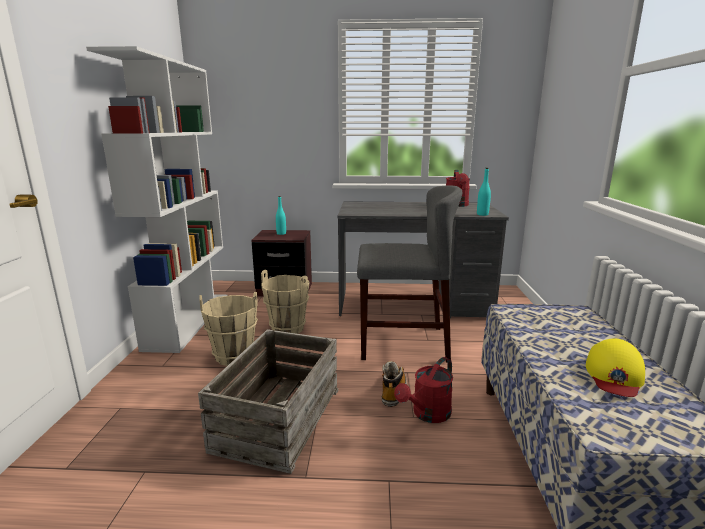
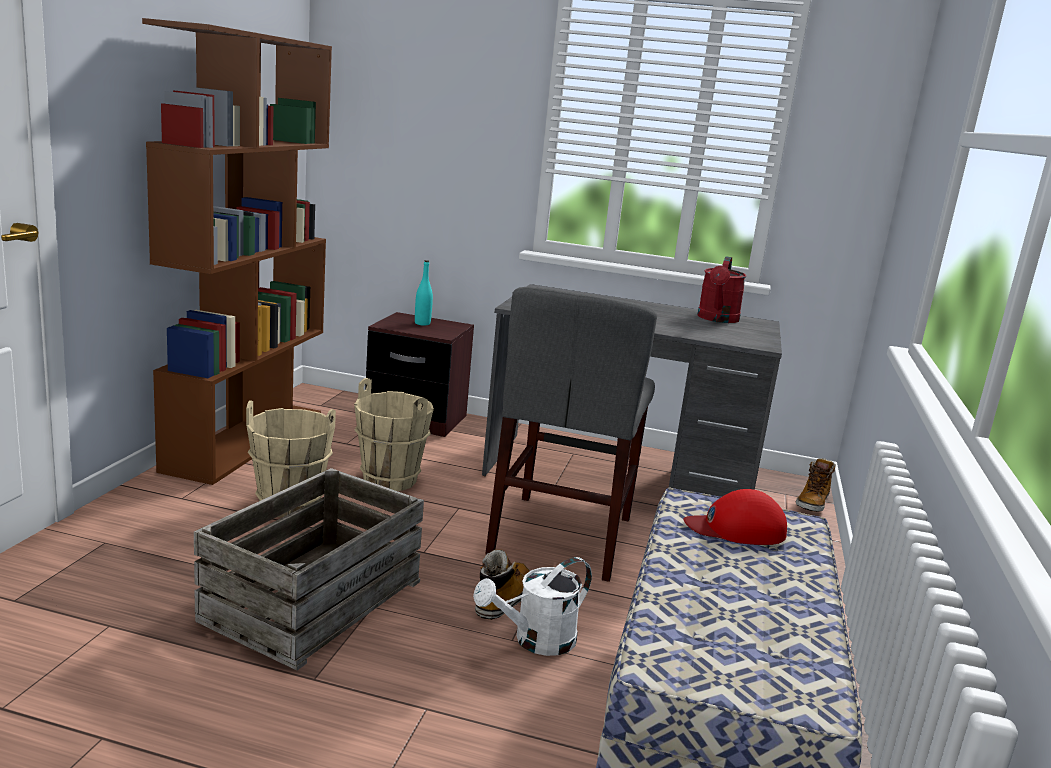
camera: 10 degrees right, 0 degrees up
white bookcase [86,46,228,353] -> brown bookcase [142,18,332,485]
grey chair [357,185,462,363] -> grey chair turned 90 degrees clockwise [485,287,657,582]
red watering can [394,357,453,423] -> white watering can [473,557,592,656]
turquoise bottle [477,168,491,216] -> none
yellow cap [586,339,645,397] -> none
none -> red cap [683,489,787,545]
none -> boot [796,458,836,512]

